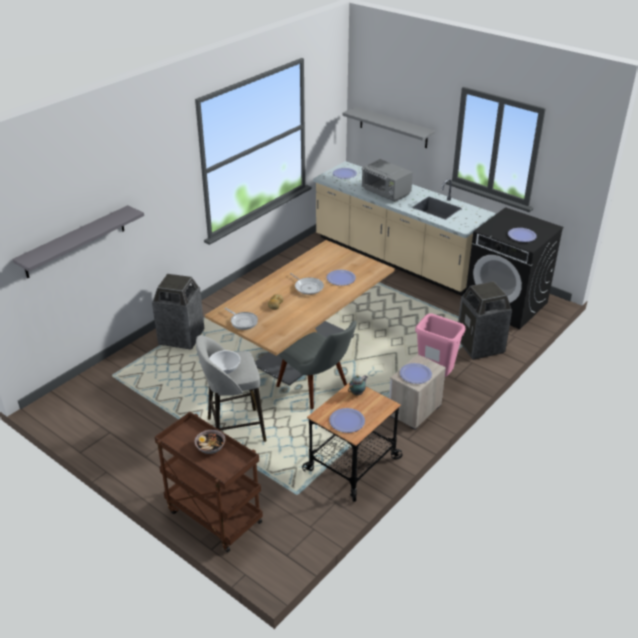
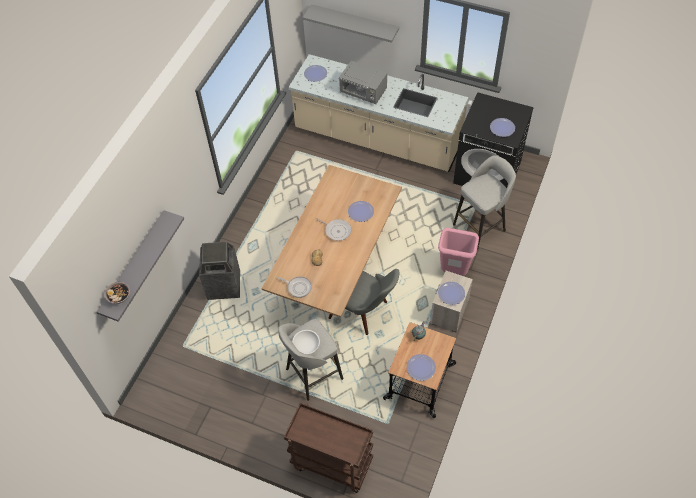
camera: 15 degrees left, 20 degrees up
bowl [194,430,226,454] -> bowl moved to [105,282,130,304]
trash can [458,281,512,360] -> grey stool [453,155,516,250]

